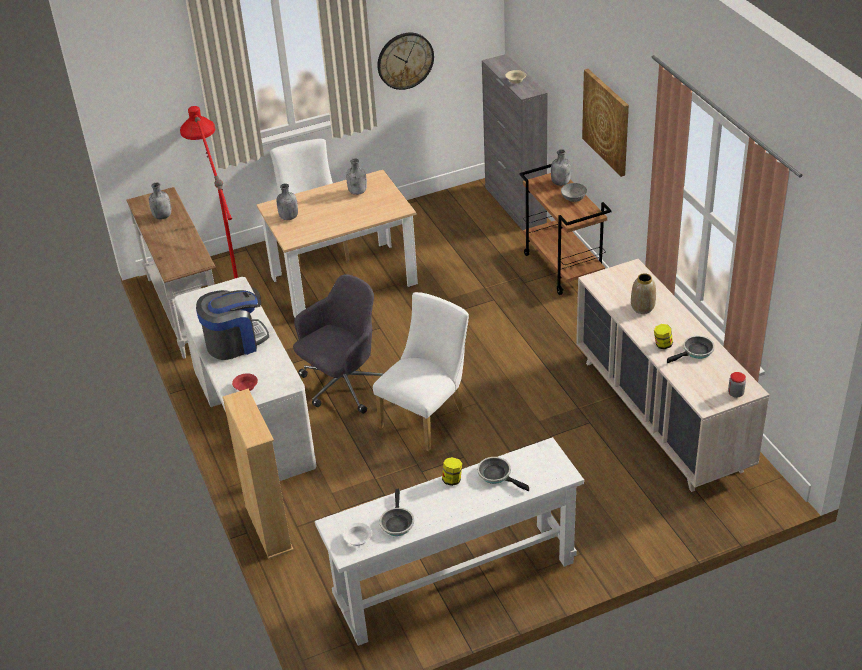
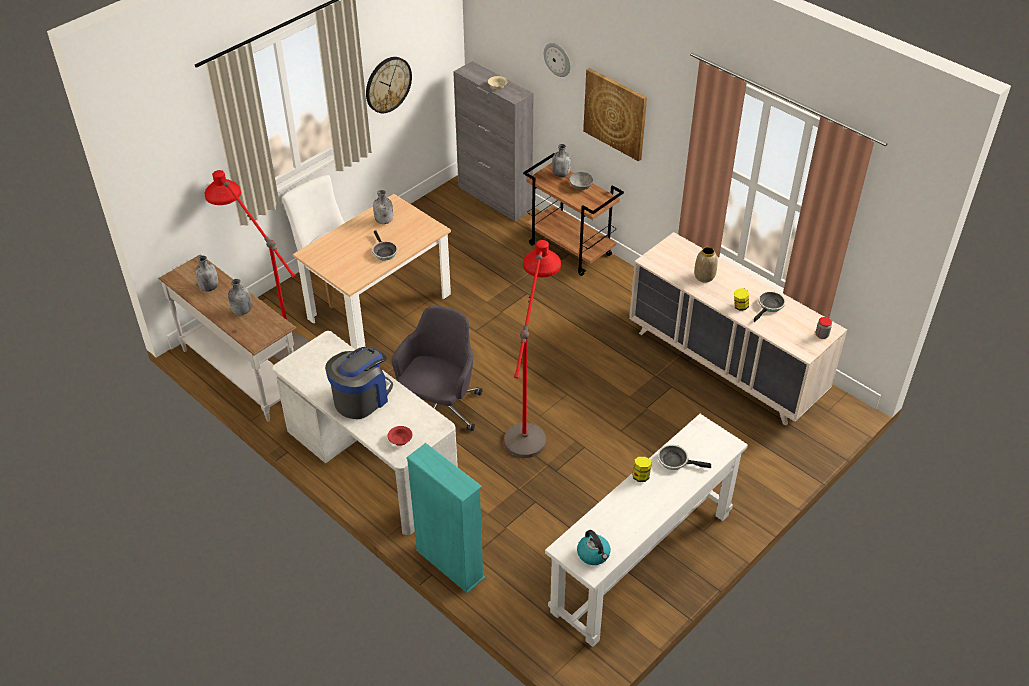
camera: 25 degrees left, 5 degrees up
beige bookcase [222,389,294,559] -> turquoise bookcase [406,443,485,593]
grey bottle [277,183,298,220] -> grey bottle moved to [228,279,251,315]
white bowl [343,523,372,546] -> kettle [577,530,611,565]
white chair [373,292,469,451] -> red floor lamp [503,240,561,458]
frying pan [379,489,414,536] -> frying pan moved to [372,231,398,260]
none -> wall clock [544,43,571,77]

